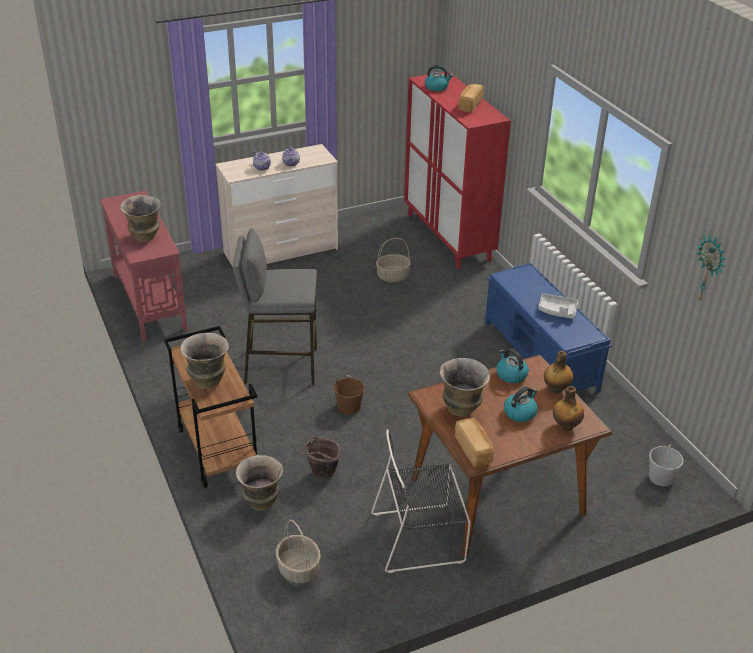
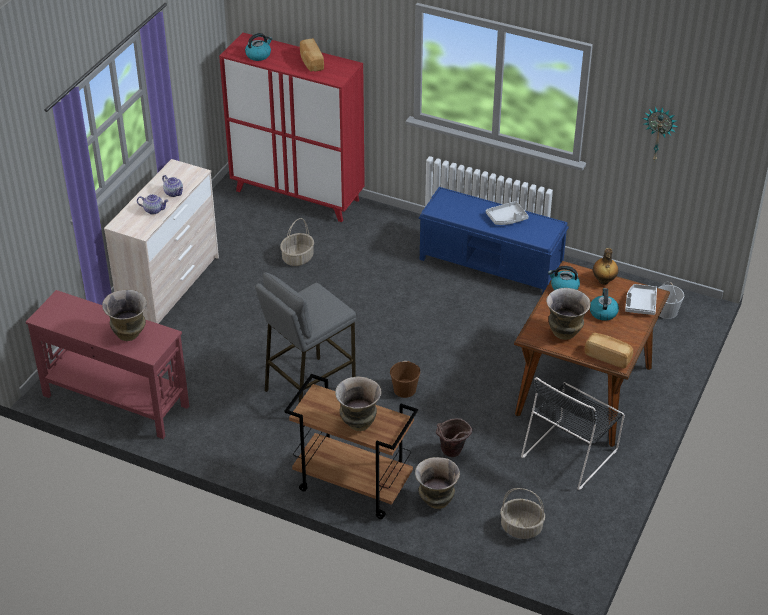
camera: 40 degrees left, 5 degrees up
bottle [553,386,584,431] -> grey tray [625,284,657,315]

